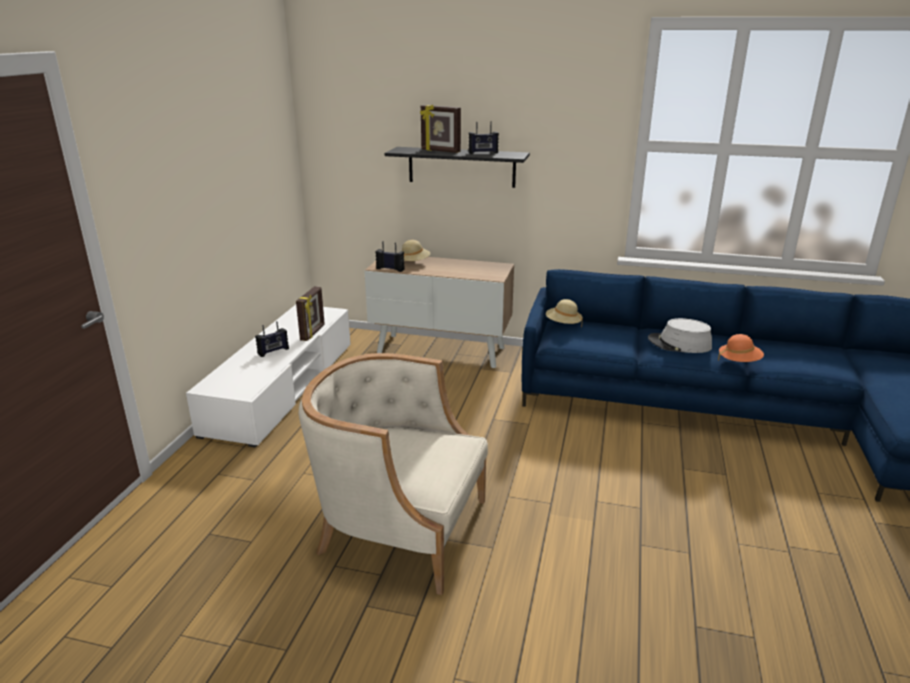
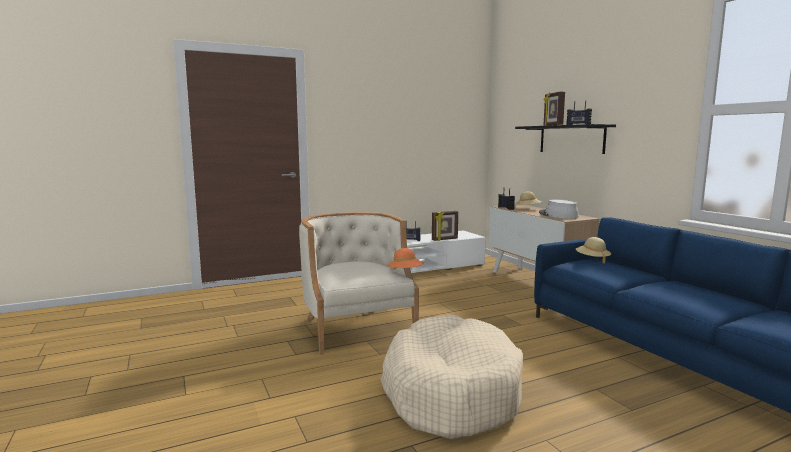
camera: 50 degrees right, 15 degrees down
grey hat [648,318,712,353] -> grey hat moved to [539,199,579,219]
orange hat [718,334,764,362] -> orange hat moved to [388,248,424,269]
none -> beige dog bed [381,314,523,439]

